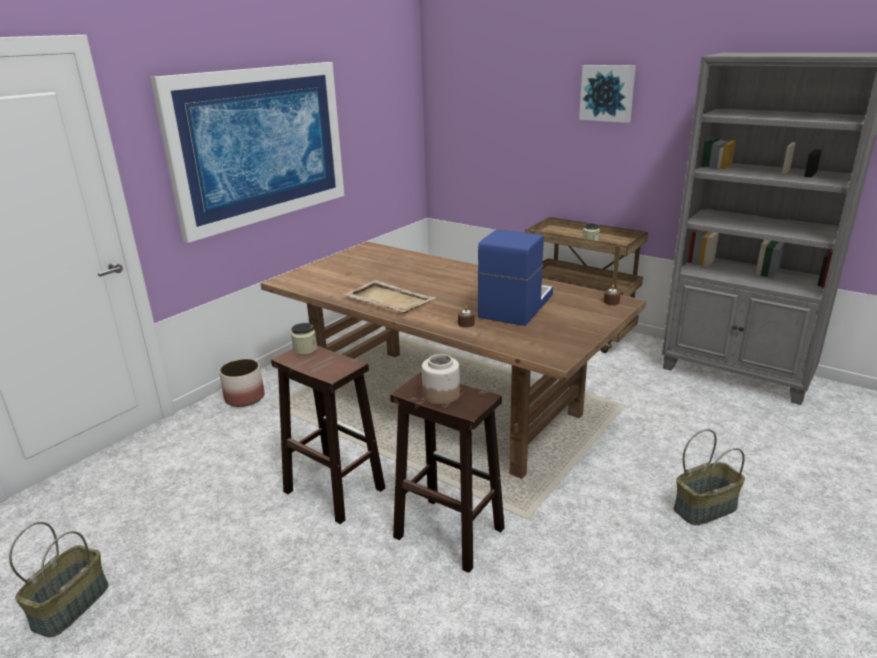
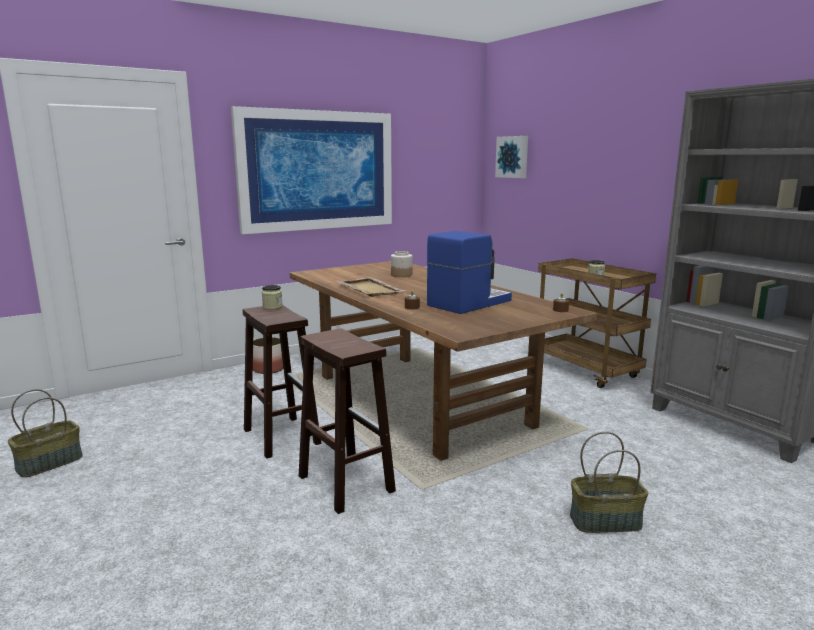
camera: 20 degrees right, 10 degrees down
jar [422,354,460,405] -> jar moved to [391,251,412,277]
picture [579,65,636,123] -> picture moved to [495,136,528,178]

